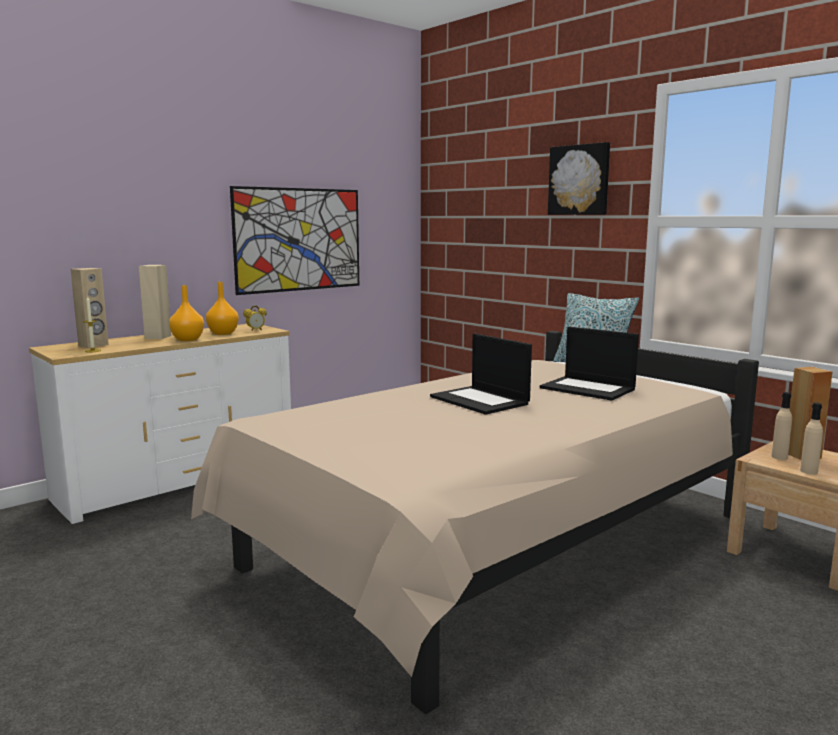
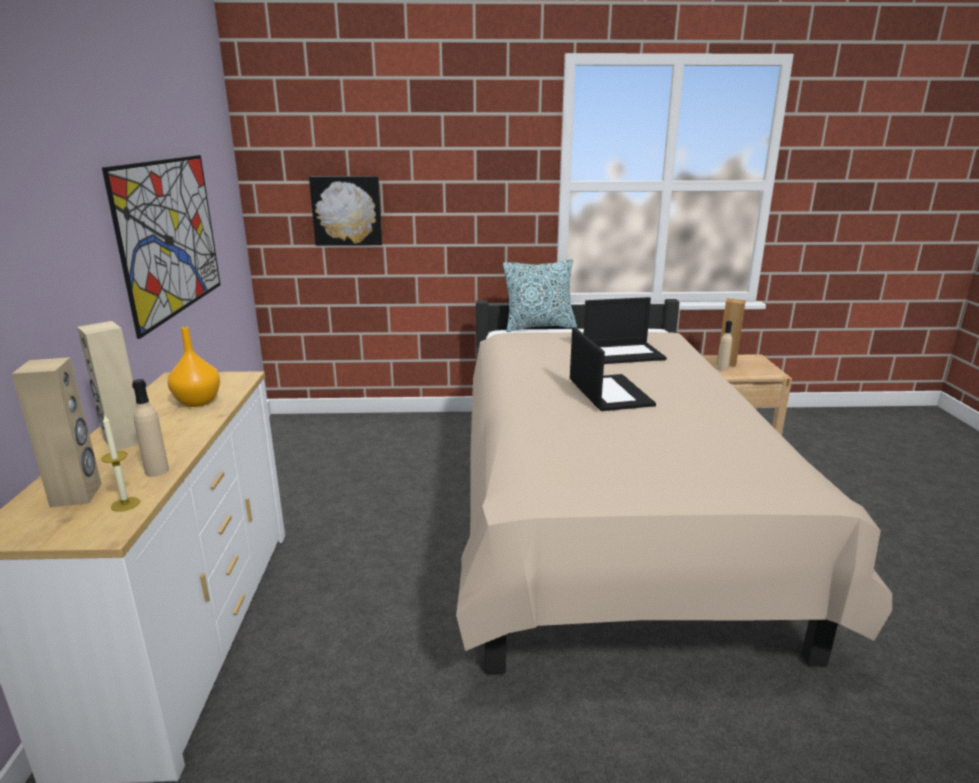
camera: 50 degrees left, 10 degrees up
orange vase [169,285,204,341] -> none
alarm clock [243,305,267,331] -> none
laptop [430,333,532,415] -> laptop turned 105 degrees counterclockwise [570,327,656,411]
picture [548,142,610,215] -> picture moved to [309,176,382,246]
beige bottle [800,403,823,474] -> beige bottle moved to [132,379,169,477]

